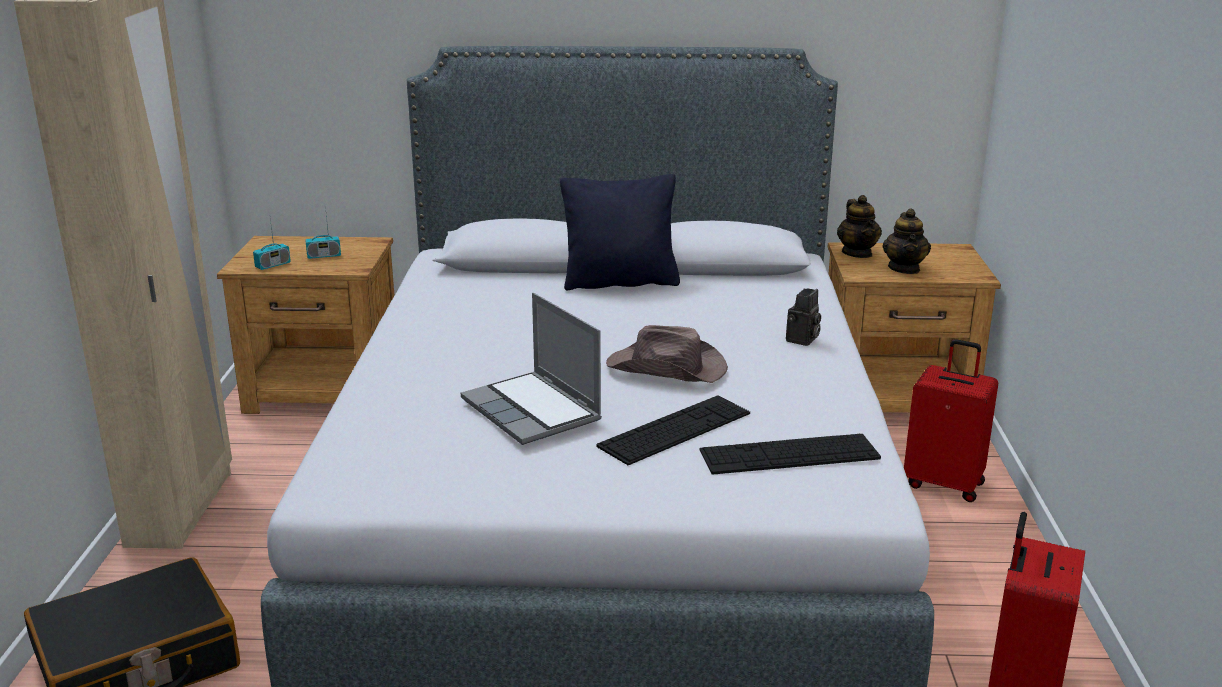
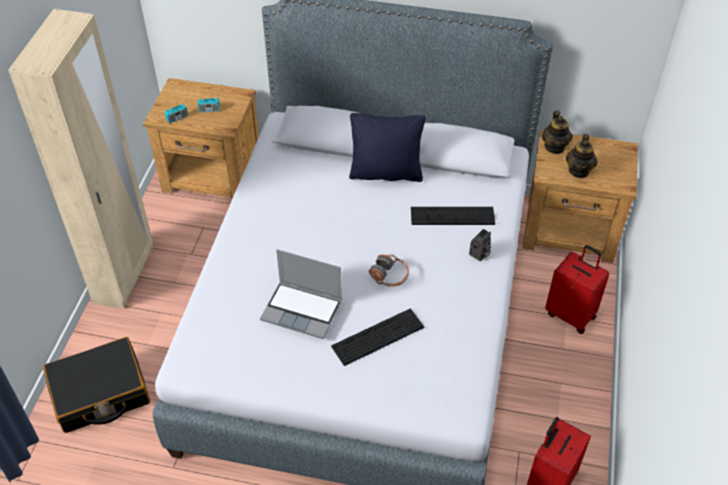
camera: 10 degrees right, 25 degrees up
laptop [461,293,602,445] -> laptop turned 45 degrees counterclockwise [260,249,342,339]
brown hat [606,325,728,383] -> headphones [369,254,409,287]
keyboard [699,434,881,475] -> keyboard moved to [411,207,495,225]

